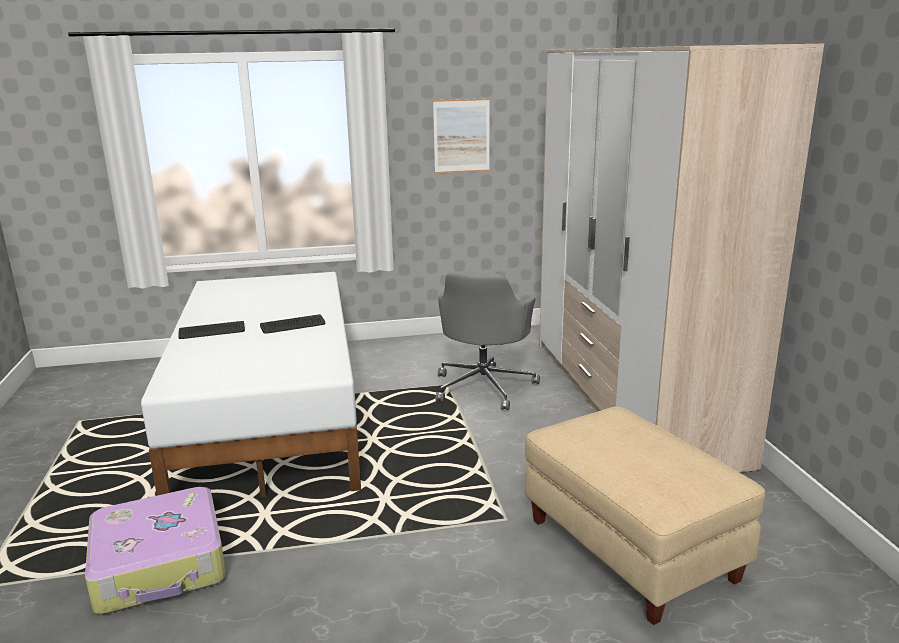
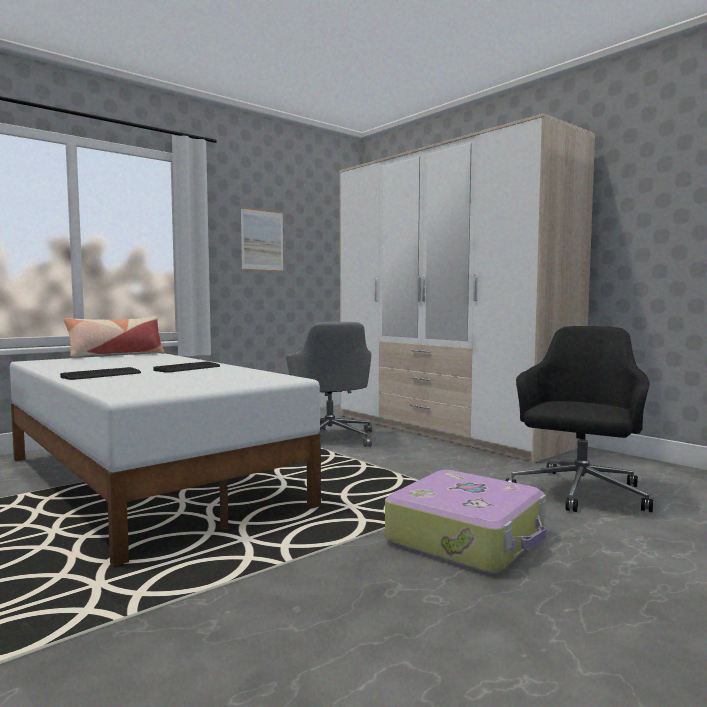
camera: 30 degrees left, 15 degrees down
suitcase [85,487,226,614] -> suitcase moved to [385,470,547,574]
beige ottoman [525,407,765,625] -> black office chair [505,326,653,512]
none -> pillow [64,316,165,358]

